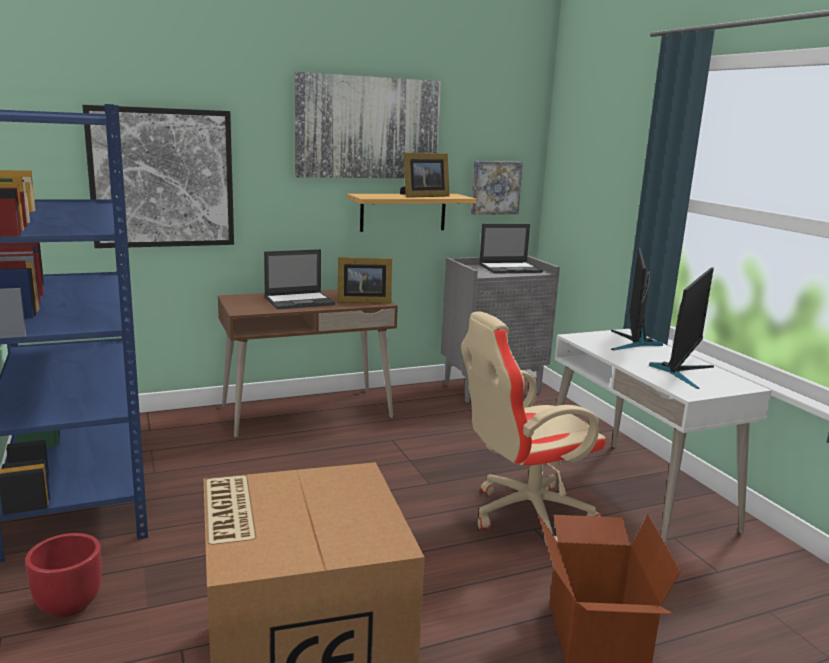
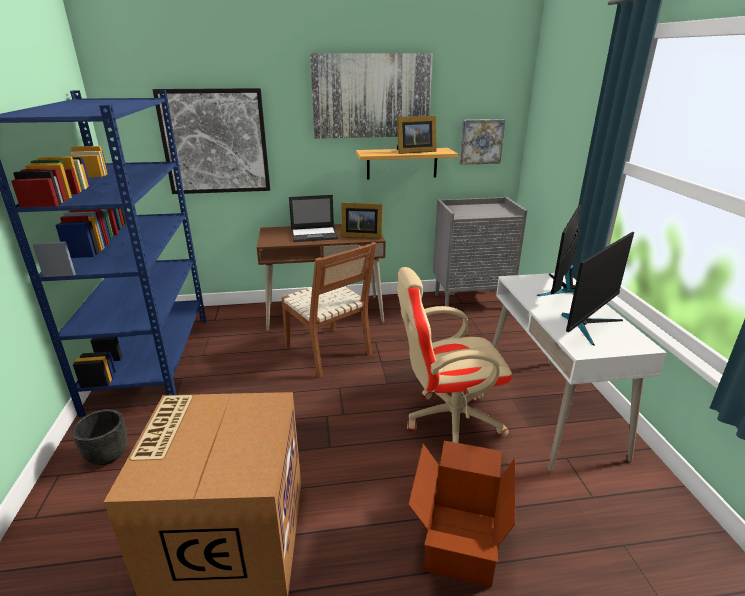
camera: 15 degrees right, 10 degrees up
red planter [25,533,102,617] -> black planter [71,409,127,465]
laptop [479,224,543,274] -> none
none -> chair [281,242,376,377]

